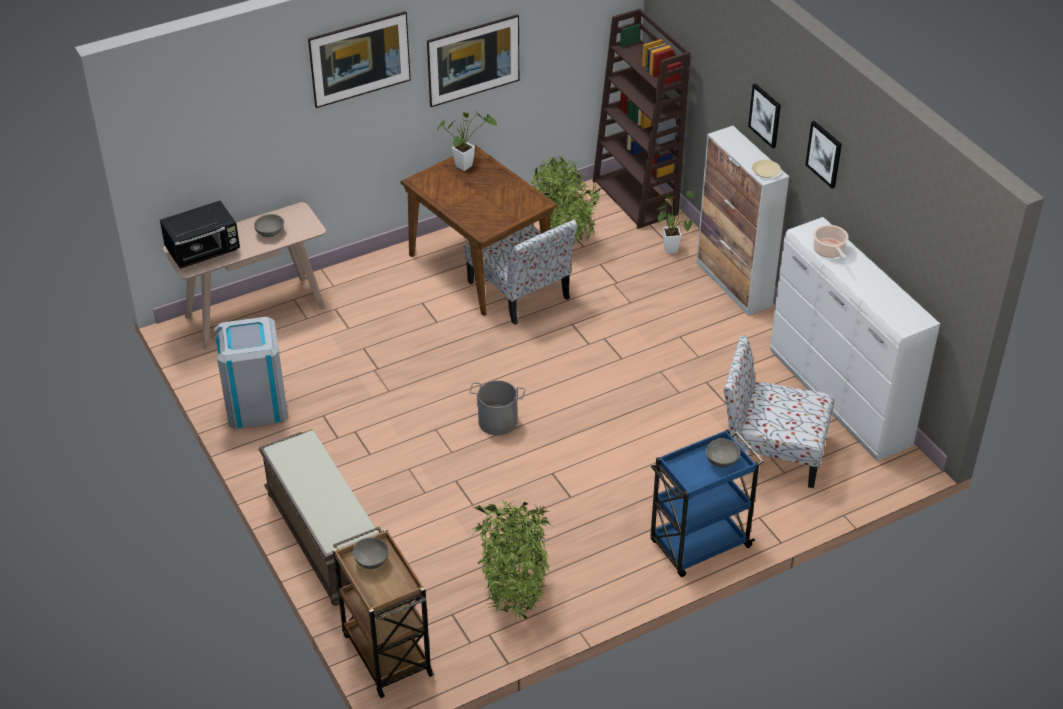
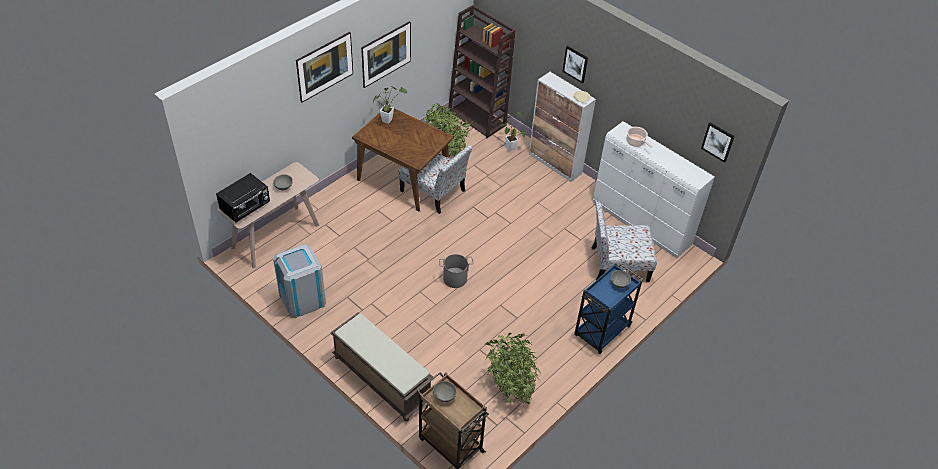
camera: 20 degrees left, 5 degrees up
picture [805,121,842,188] -> picture moved to [701,123,735,163]

